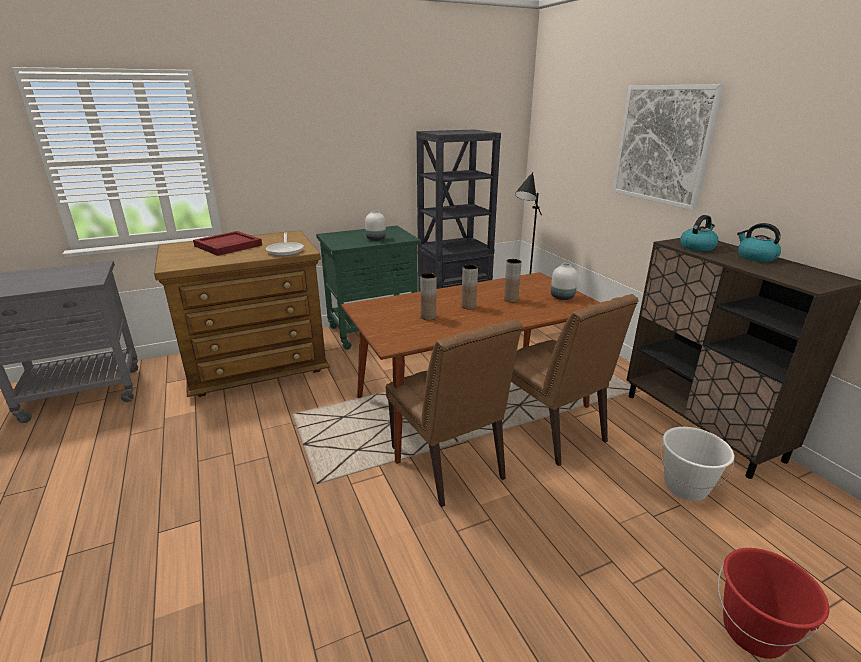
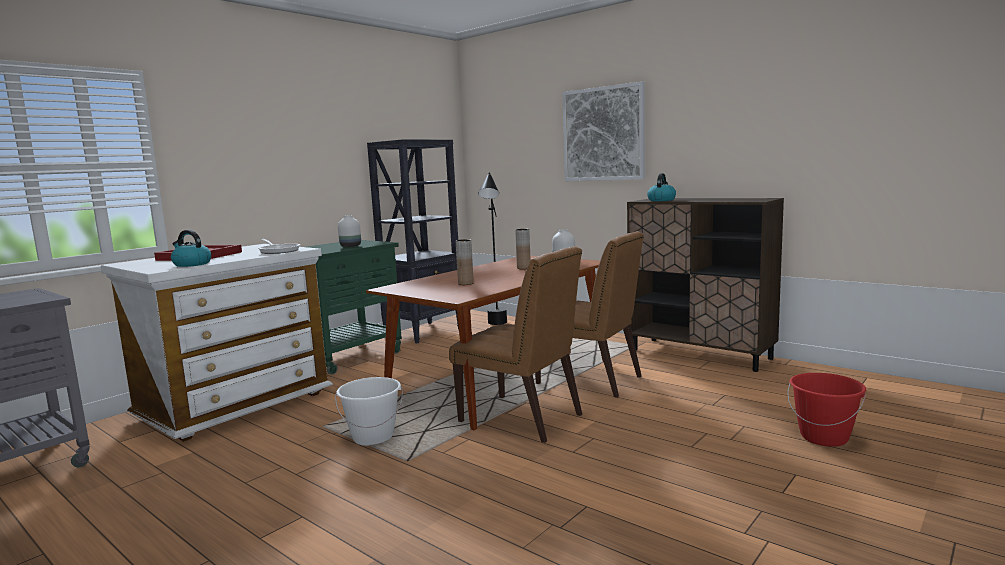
camera: 25 degrees left, 15 degrees down
brown dresser [154,230,330,397] -> white dresser [101,244,333,442]
brown vase [461,264,478,310] -> none
white bucket [660,427,735,501] -> white bucket moved to [335,377,403,446]
kettle [737,223,781,262] -> kettle moved to [171,230,211,267]

